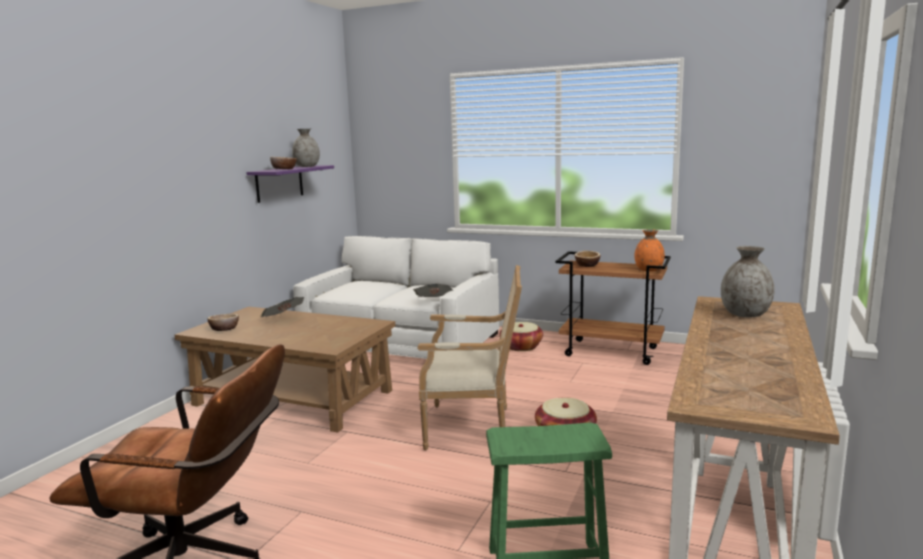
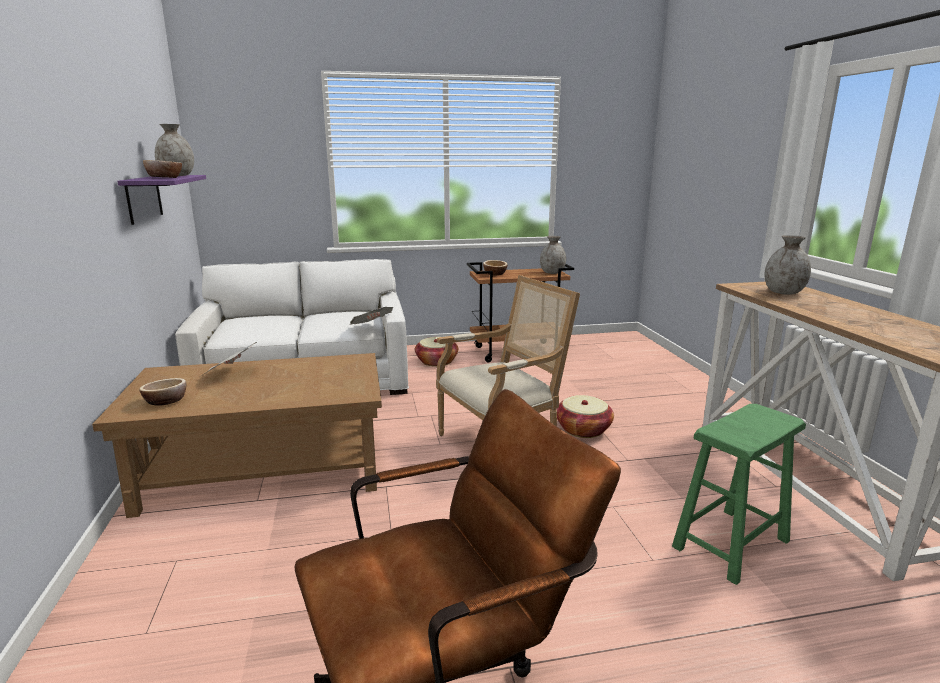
camera: 35 degrees left, 5 degrees up
orange vase [635,229,665,271] -> grey vase [540,236,566,274]

